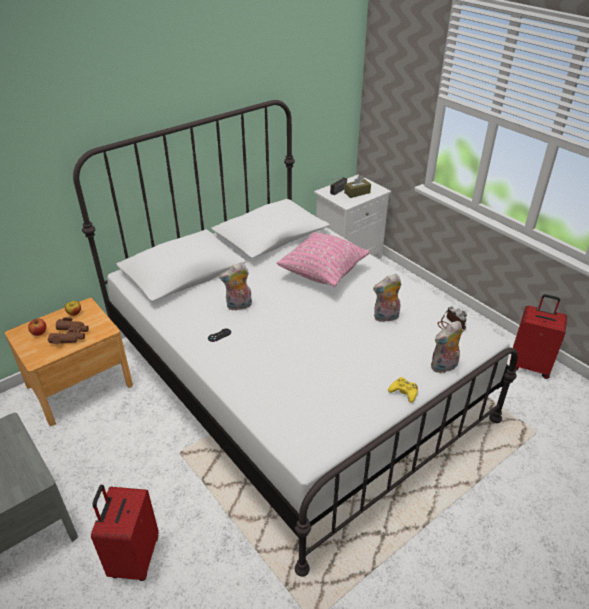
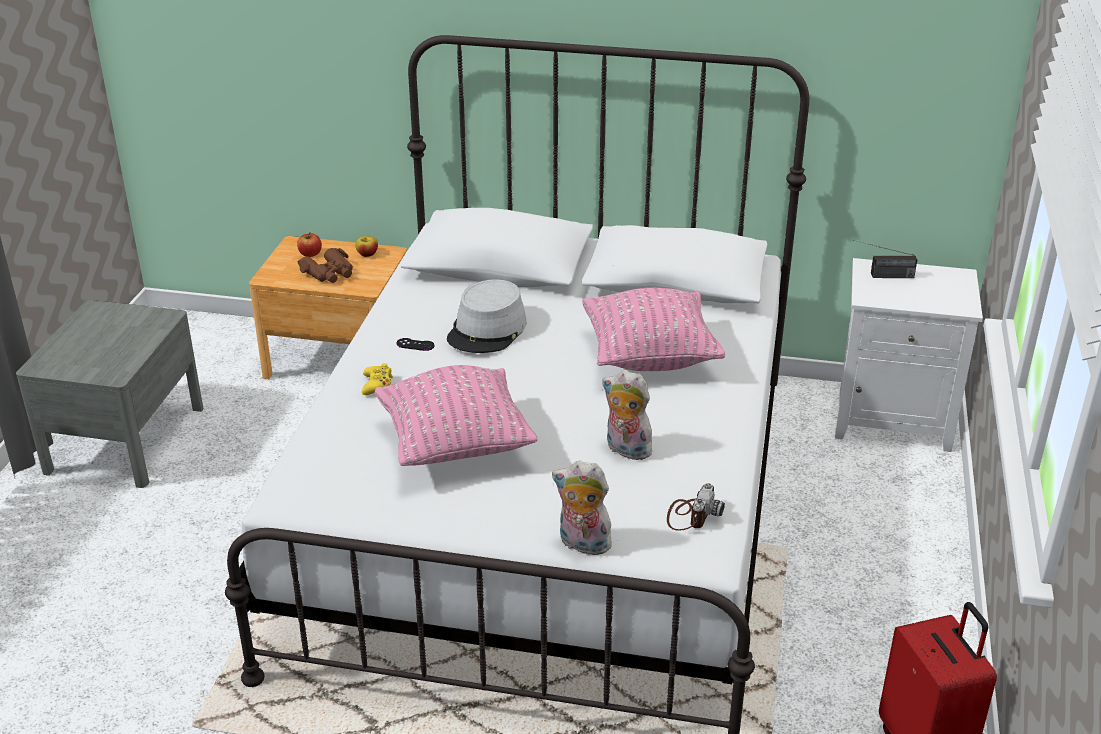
camera: 50 degrees right, 5 degrees down
red suitcase [91,485,159,581] -> none
plush toy [220,263,252,311] -> grey hat [447,279,527,353]
brown tissue box [344,175,371,198] -> none
yellow game controller [388,377,418,403] -> yellow game controller moved to [362,363,393,395]
none -> pink pillow [374,365,538,466]

